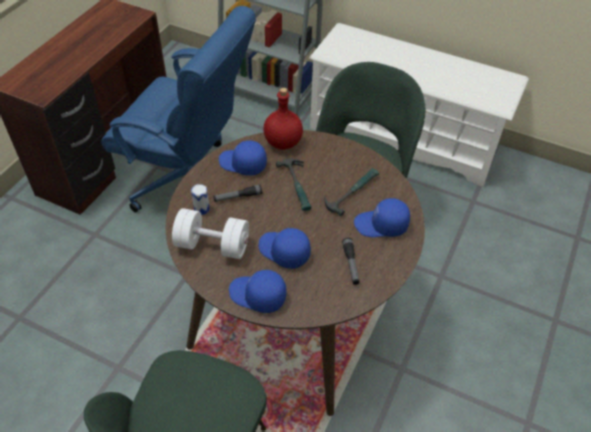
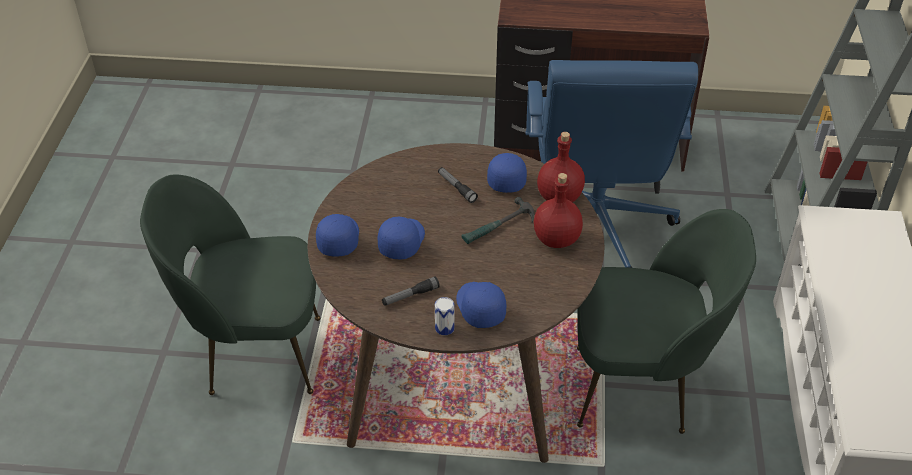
camera: 70 degrees right, 5 degrees down
white dumbbell [172,208,249,259] -> none
can [191,184,210,215] -> can moved to [435,297,455,335]
hammer [324,168,379,216] -> none
none -> red bottle [534,173,583,248]

